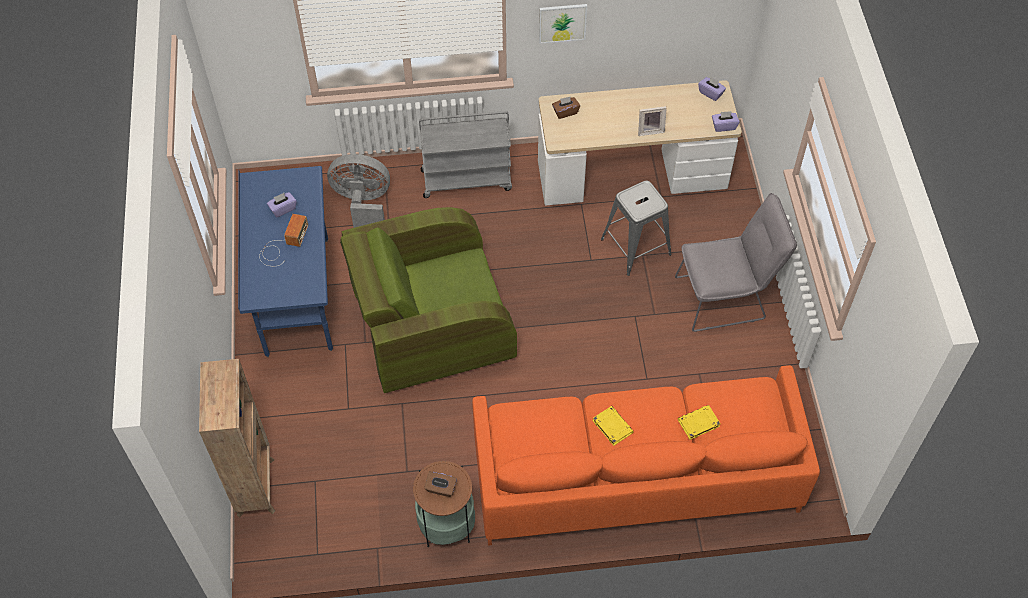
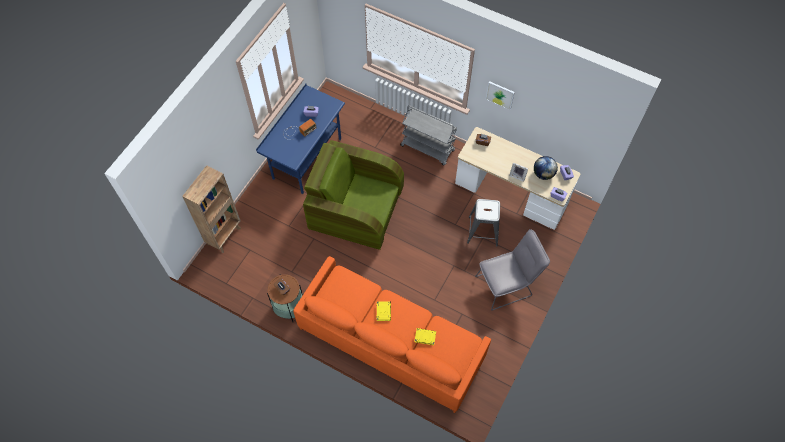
camera: 35 degrees right, 5 degrees up
grey fan [327,154,390,228] -> none
grey chair [675,193,797,332] -> grey chair turned 45 degrees counterclockwise [475,229,550,310]
none -> globe [534,156,558,180]

